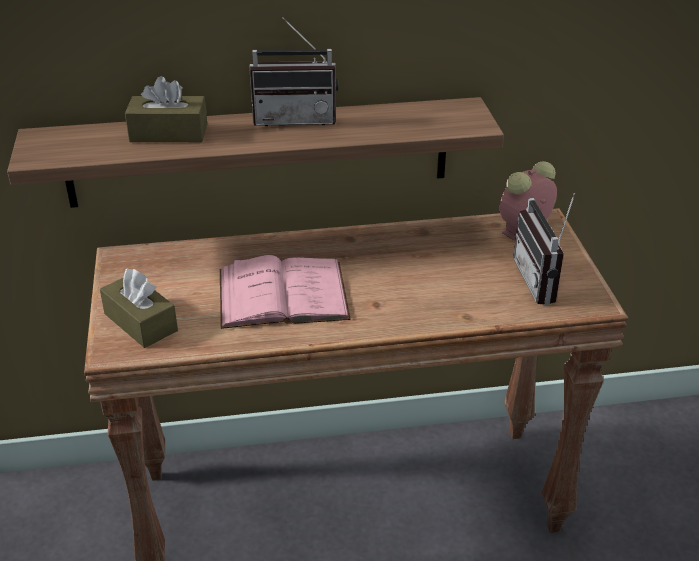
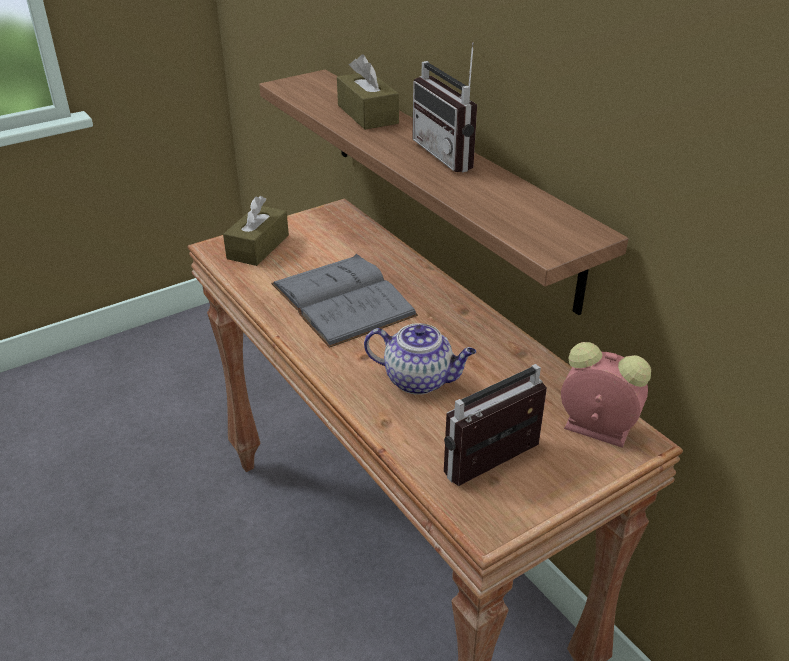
camera: 65 degrees right, 0 degrees up
pink book [220,255,351,329] -> grey book [271,254,418,348]
none -> teapot [364,323,476,395]

